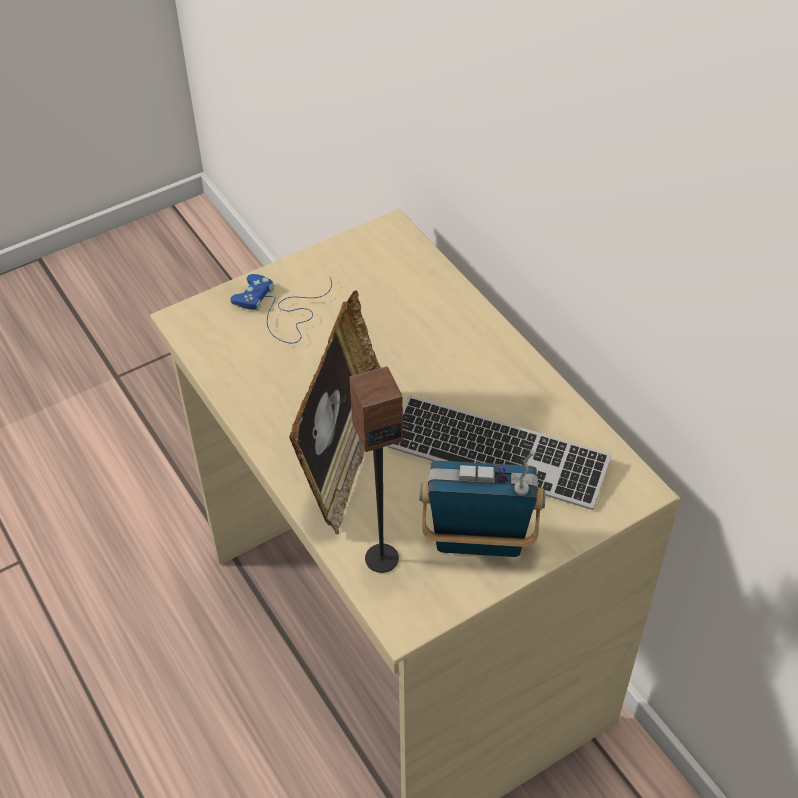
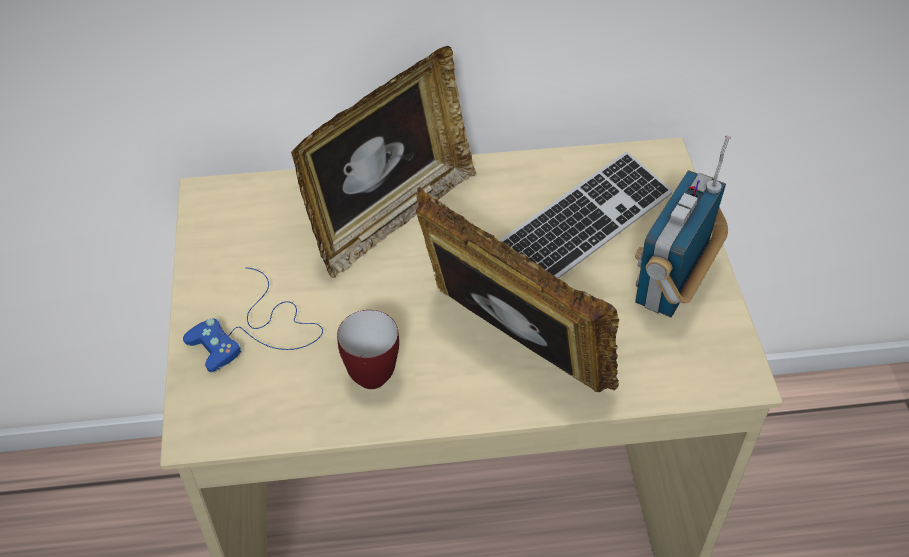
camera: 65 degrees left, 0 degrees up
speaker [349,366,403,573] -> none
none -> picture frame [291,46,476,278]
none -> mug [337,310,399,389]

